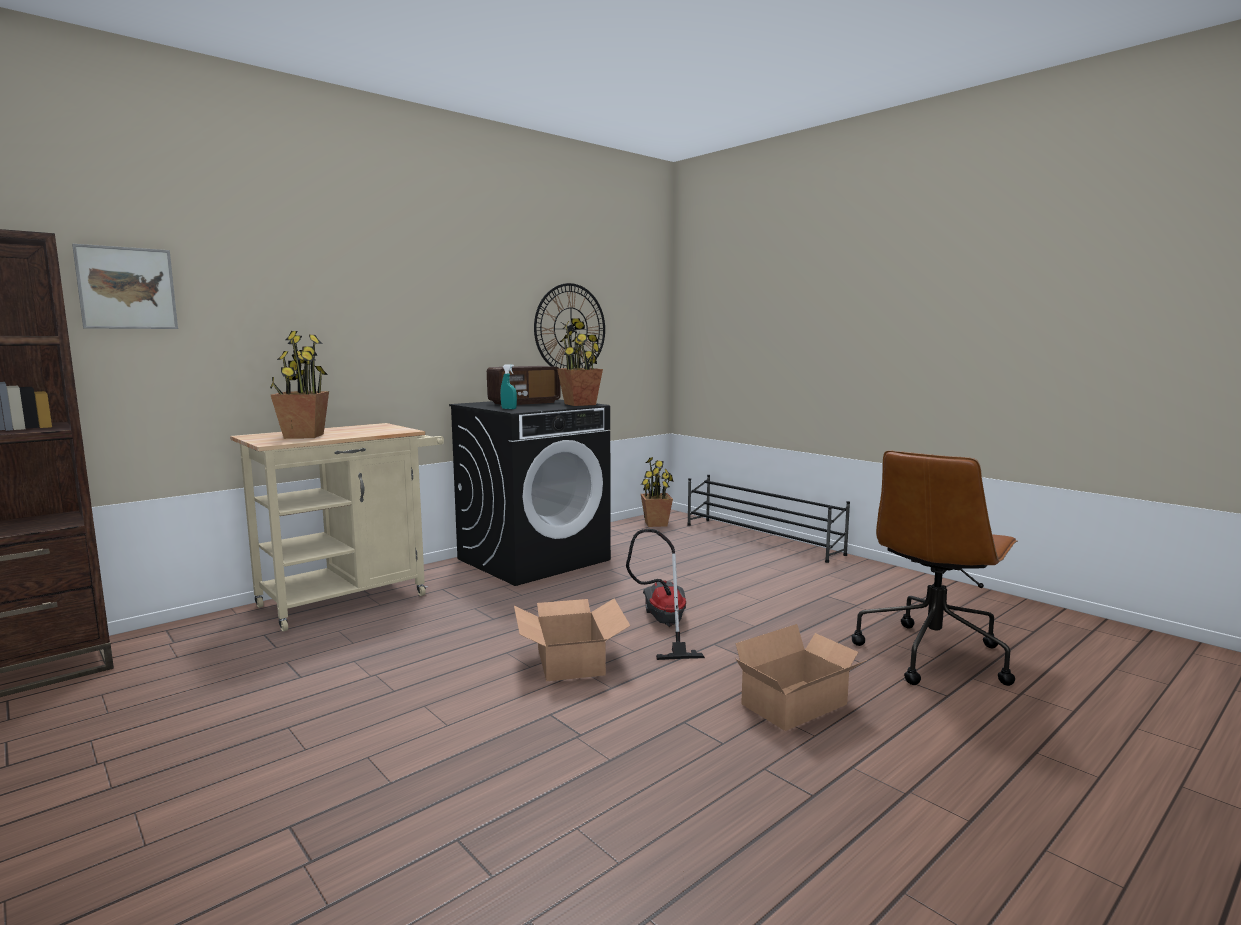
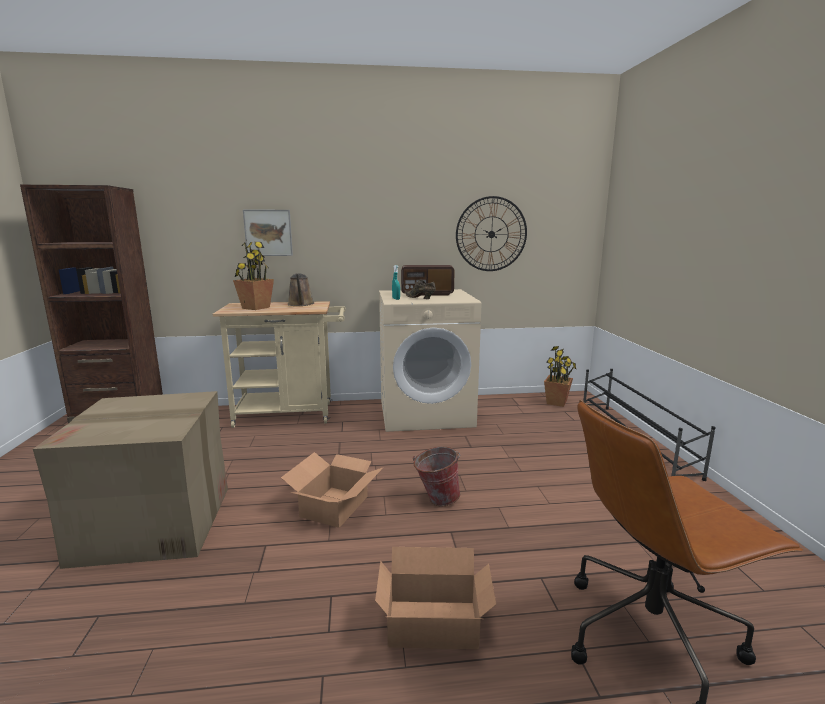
camera: 35 degrees right, 5 degrees up
picture [72,244,178,329] -> picture moved to [243,210,293,256]
black washing machine [449,399,611,586] -> beige washing machine [379,289,482,432]
potted plant [557,318,603,406] -> none
vacuum cleaner [626,529,705,660] -> bucket [413,447,460,507]
none -> cardboard box [33,391,228,569]
none -> brown watering can [287,273,314,306]
none -> brown shoe [405,279,436,299]

